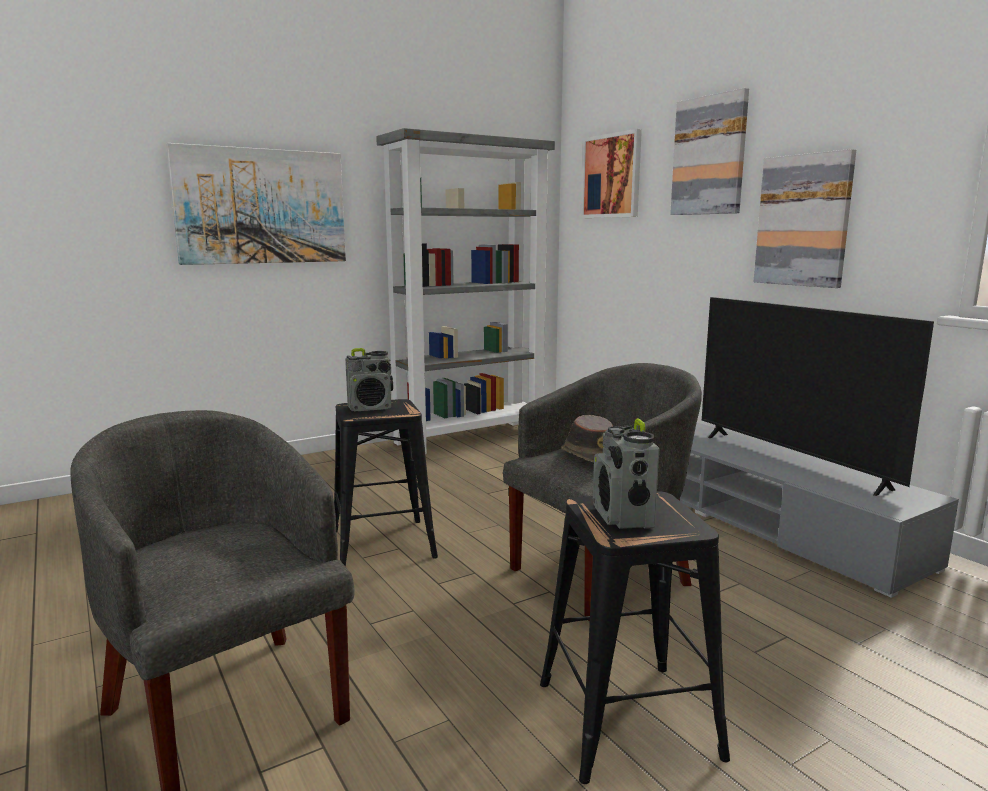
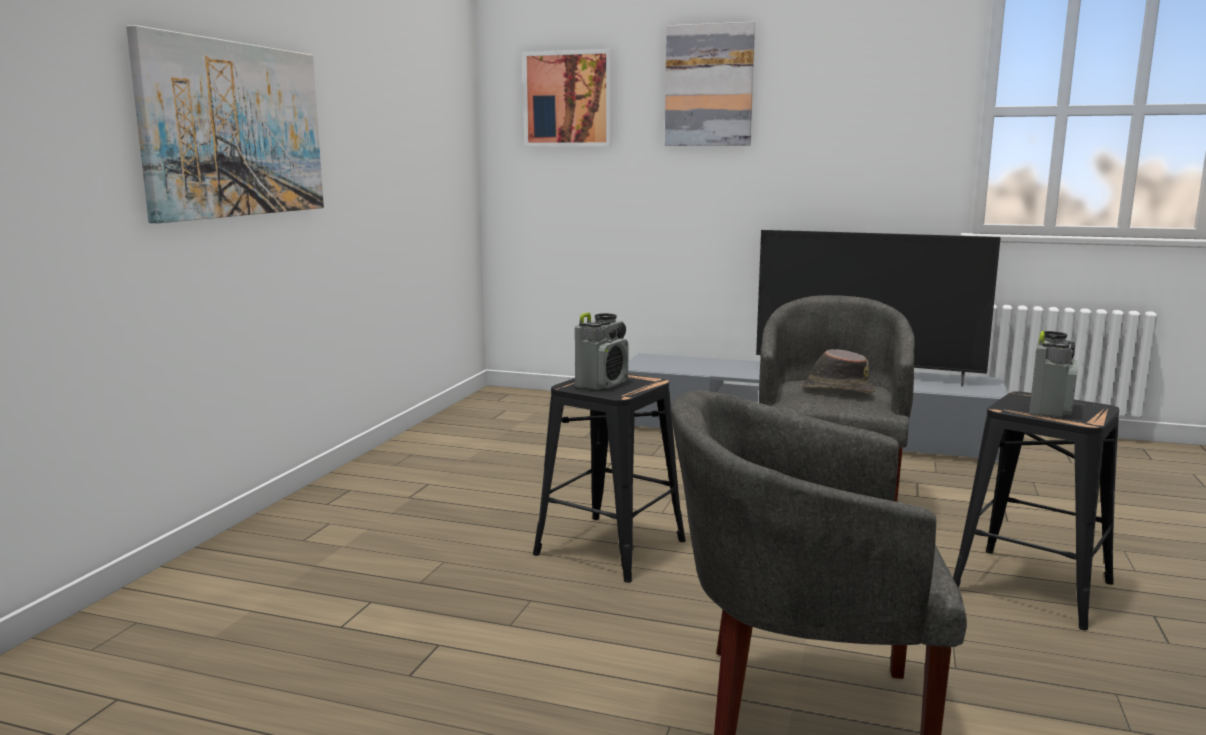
camera: 40 degrees left, 0 degrees up
grey bookcase [376,128,555,454] -> none
radio [593,418,659,529] -> radio turned 105 degrees counterclockwise [1029,331,1078,418]
picture [753,149,856,288] -> none

